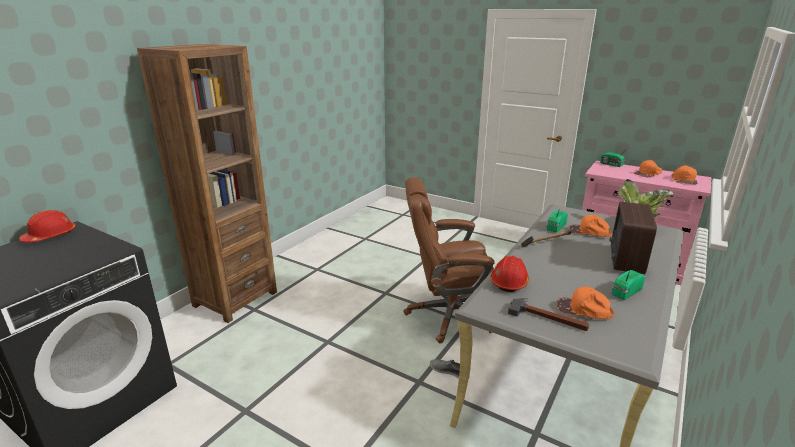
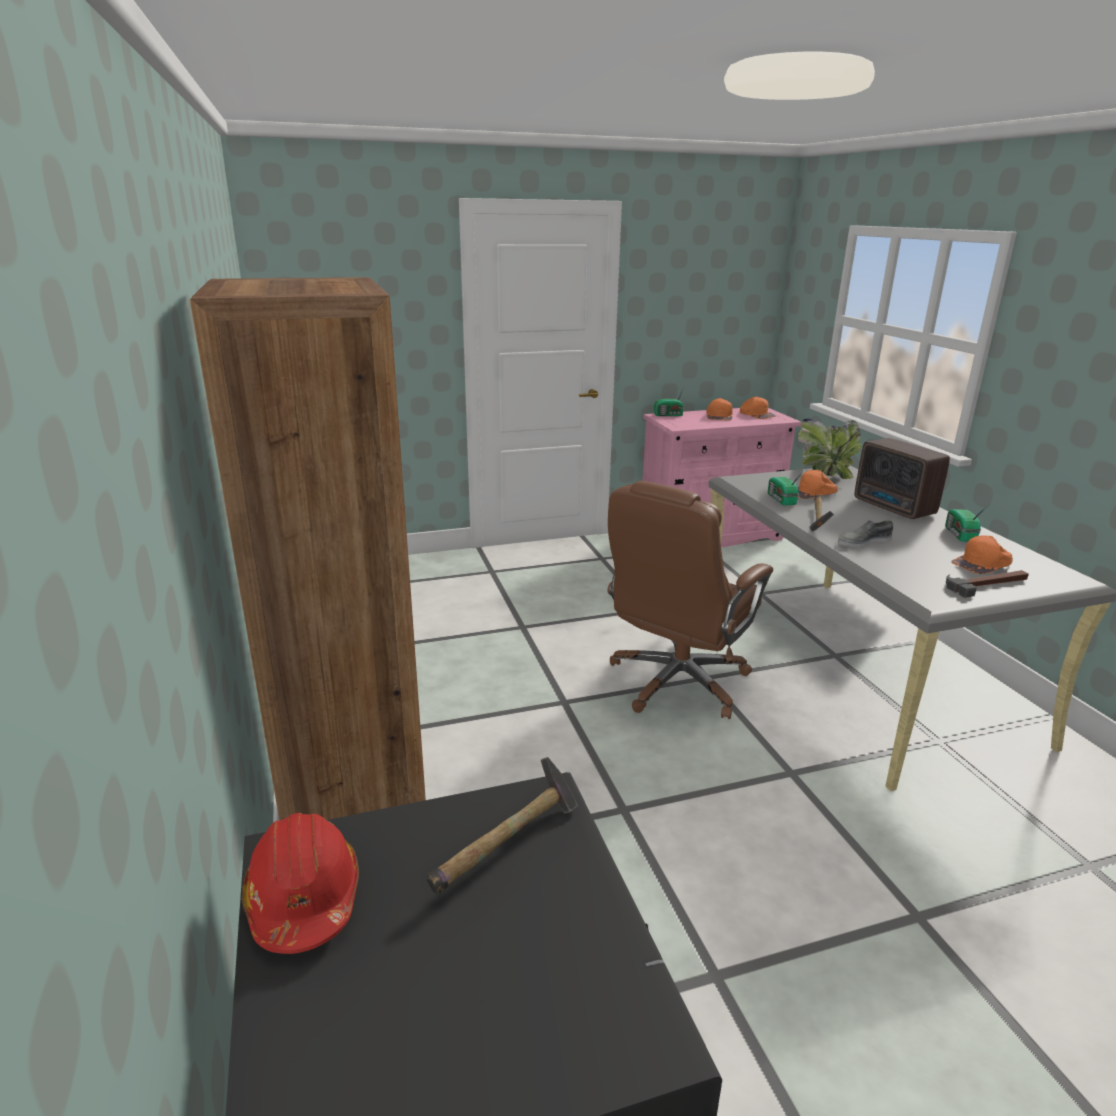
camera: 50 degrees left, 0 degrees up
grey shoe [430,359,470,378] -> grey shoe moved to [838,520,893,547]
red hard hat [490,256,529,292] -> none
none -> hammer [427,757,578,894]

